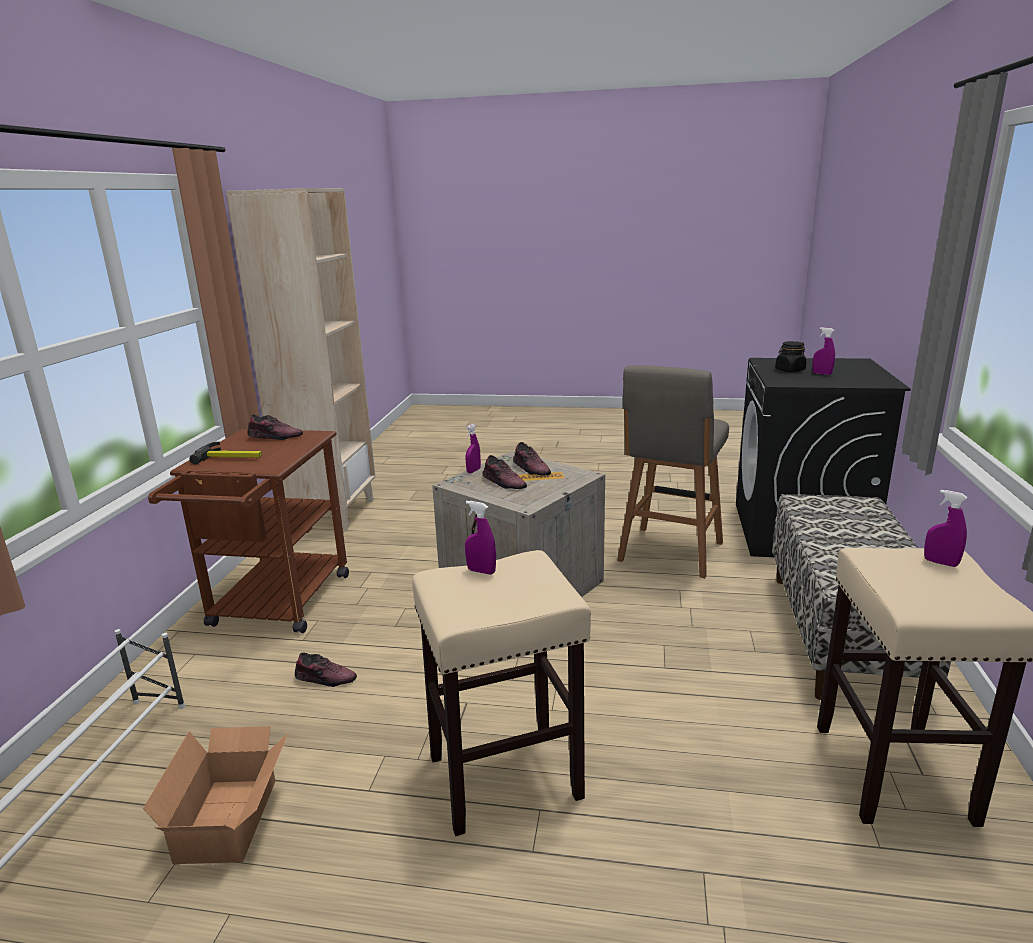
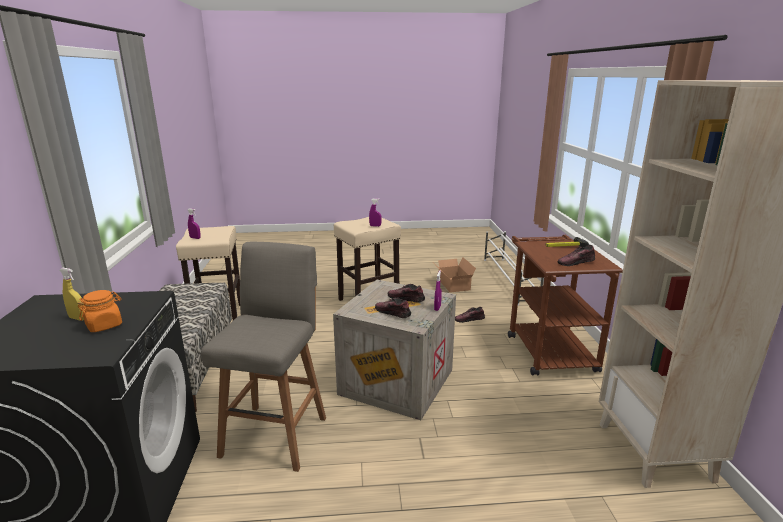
camera: 165 degrees right, 0 degrees up
black jar [775,341,807,372] -> orange jar [78,290,122,332]
purple spray bottle [813,327,835,375] -> yellow spray bottle [60,268,84,320]

